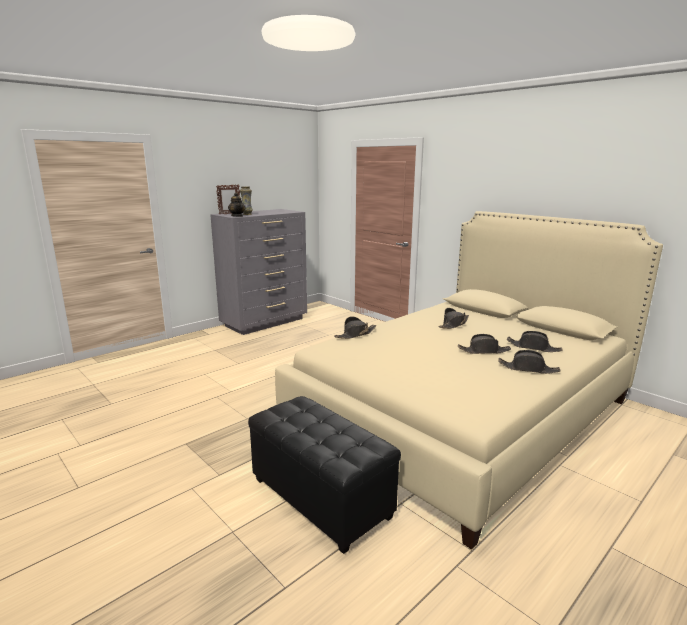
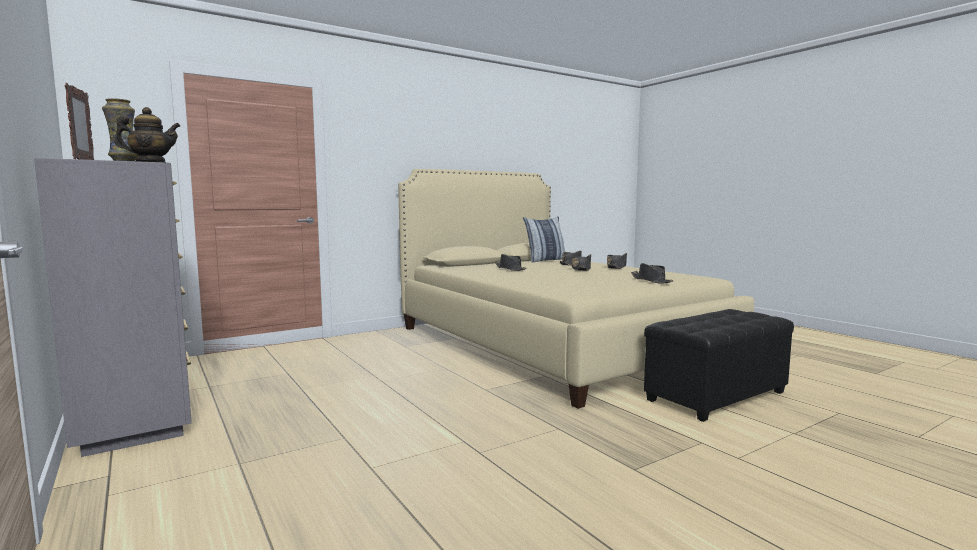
camera: 80 degrees left, 10 degrees down
black hat [334,316,376,339] -> black hat moved to [631,263,674,284]
none -> pillow [523,216,565,263]

